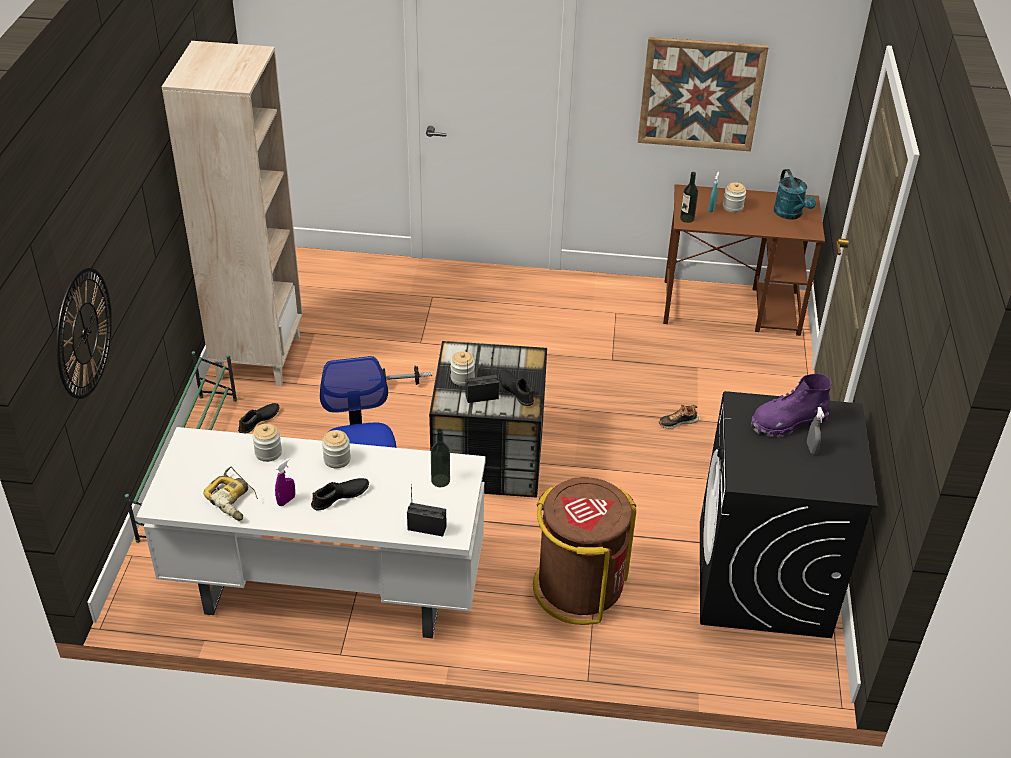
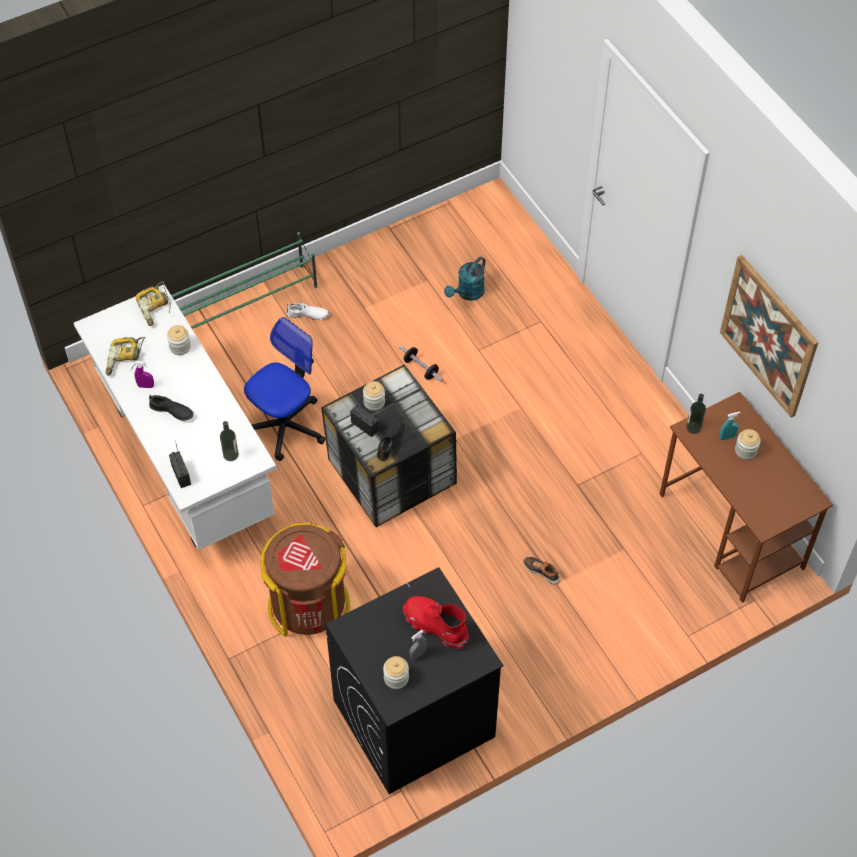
camera: 55 degrees right, 15 degrees up
wall clock [57,268,112,399] -> none
beige bookcase [162,41,303,386] -> none
black shoe [238,403,279,434] -> white shoe [287,303,329,320]
jar [322,430,351,469] -> jar moved to [383,656,409,689]
purple boot [751,373,831,437] -> red boot [403,596,469,650]
turquoise watering can [774,169,816,220] -> turquoise watering can moved to [444,257,486,301]
none -> power drill [136,281,171,326]

